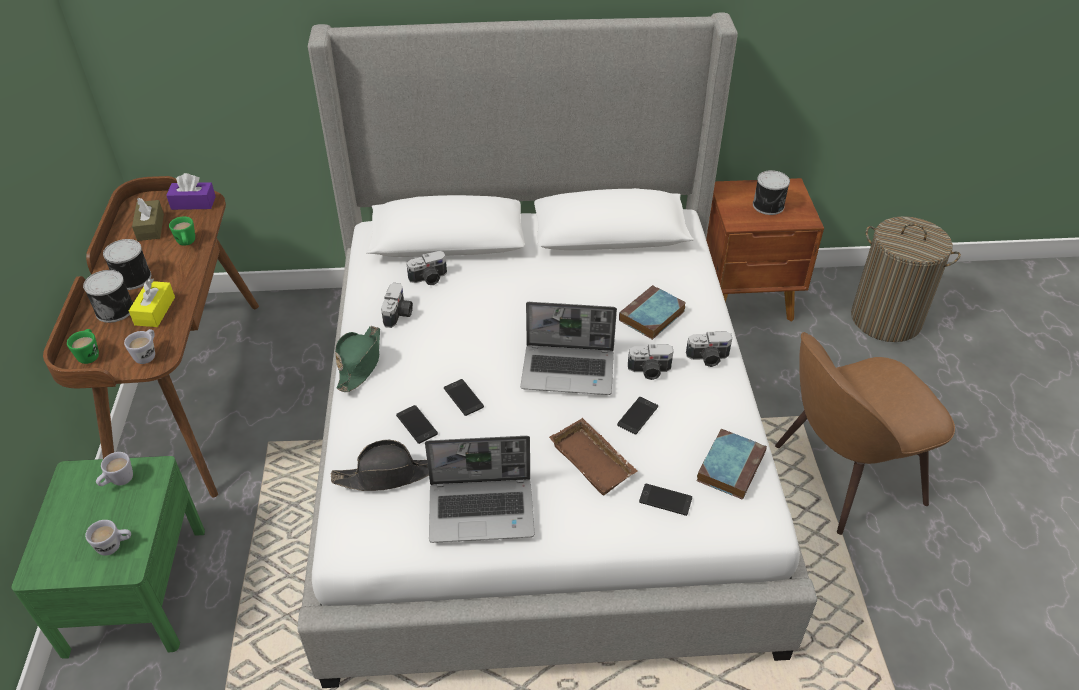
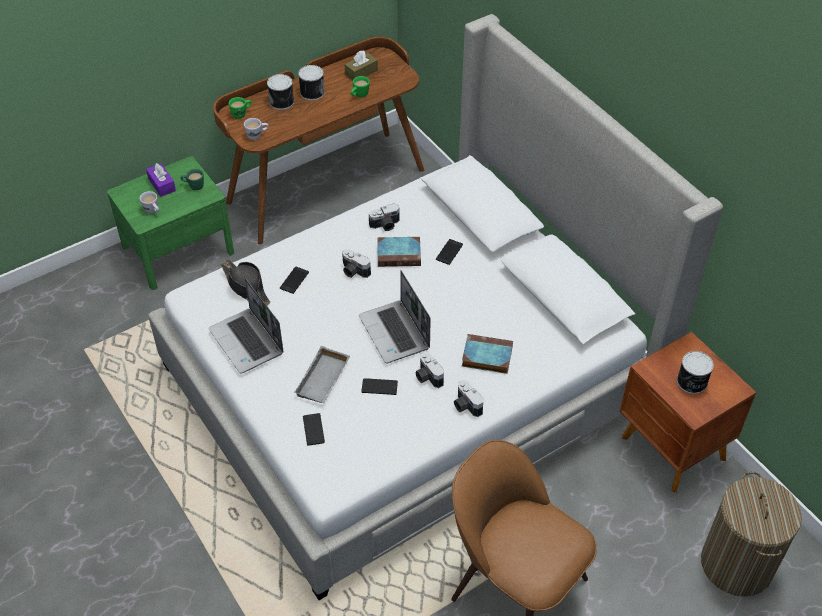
camera: 60 degrees right, 5 degrees up
white mug [96,452,133,486] -> green mug [180,169,204,190]
yellow tissue box [129,278,175,327] -> none
purple tissue box [166,173,216,210] -> purple tissue box moved to [146,163,176,197]
green hat [335,326,380,392] -> none
camera [406,251,447,285] -> camera moved to [342,249,371,278]
phone [444,379,484,416] -> phone moved to [436,239,463,265]
brown tray [549,418,638,496] -> grey tray [294,346,350,404]
book [697,429,767,499] -> book moved to [377,237,421,267]

